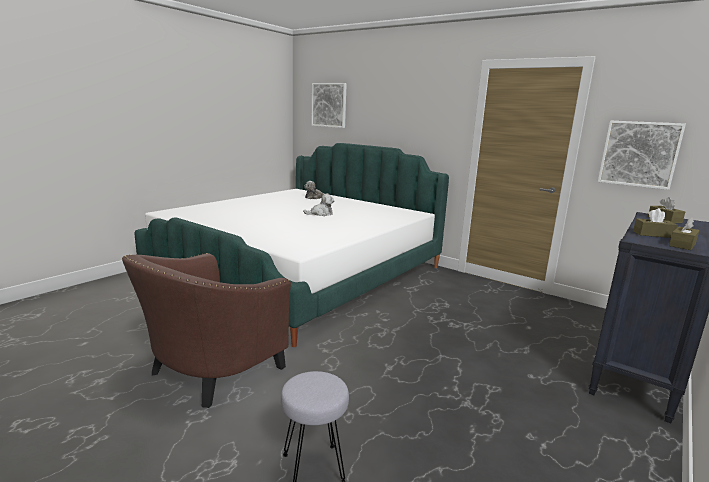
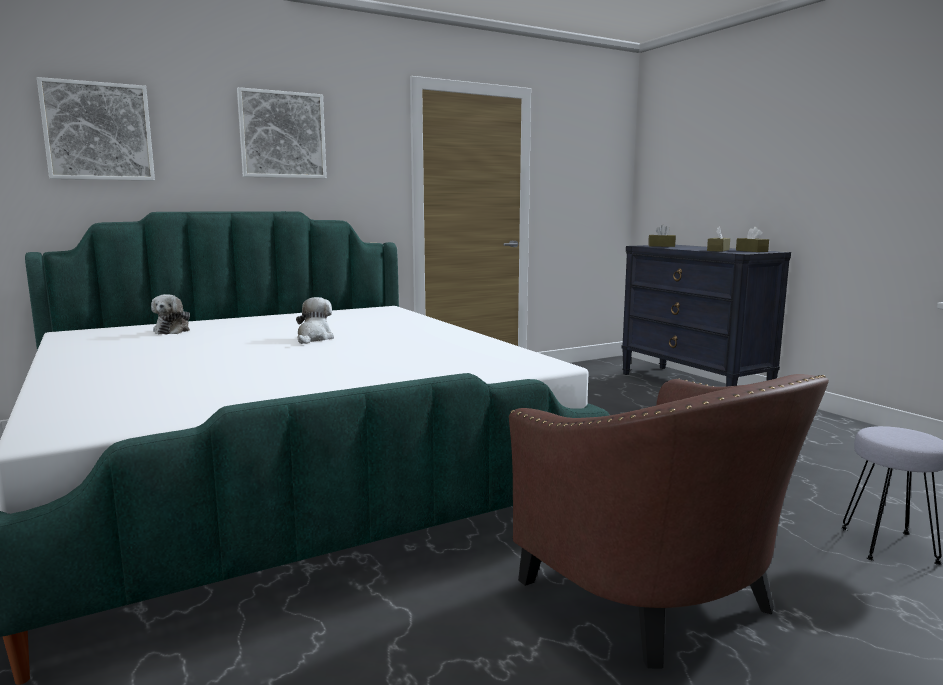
camera: 65 degrees left, 5 degrees down
picture [598,121,686,190] -> picture moved to [237,87,327,179]

